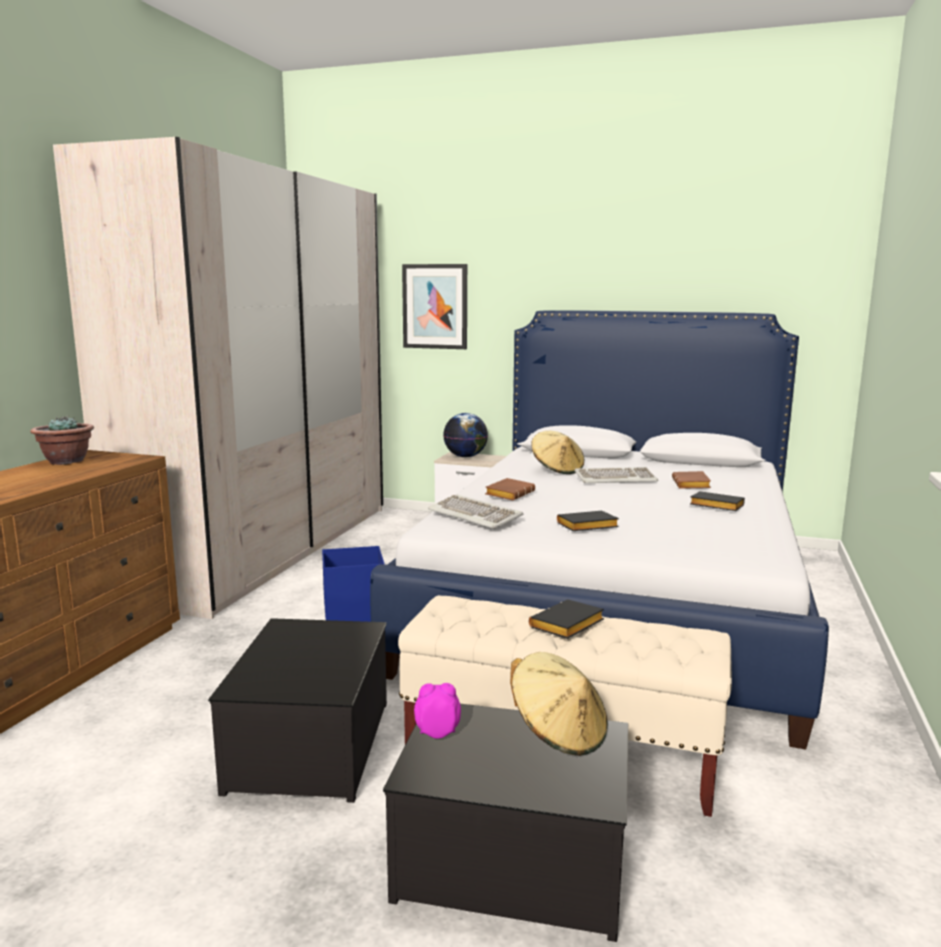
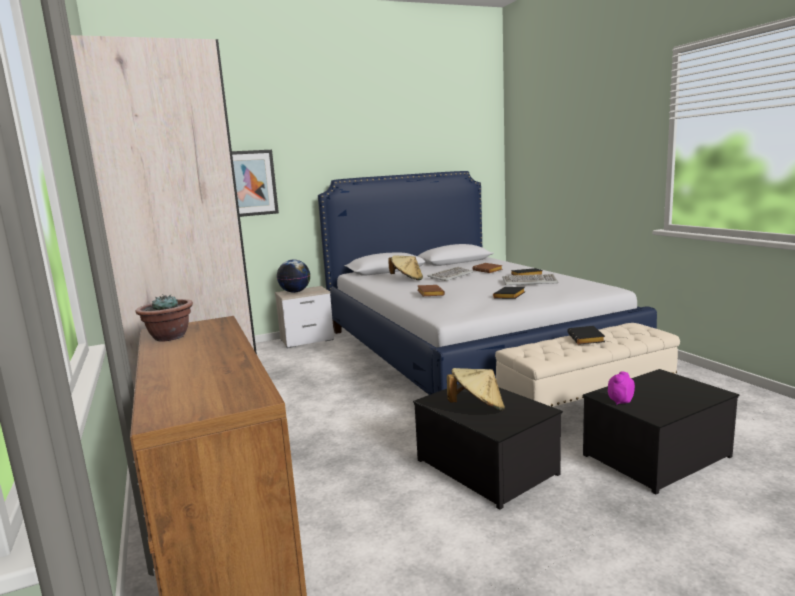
camera: 40 degrees left, 0 degrees up
blue storage box [322,546,385,622] -> none
keyboard [428,494,523,529] -> keyboard moved to [502,274,559,285]
beige hat [510,652,608,756] -> beige hat moved to [447,368,505,411]

